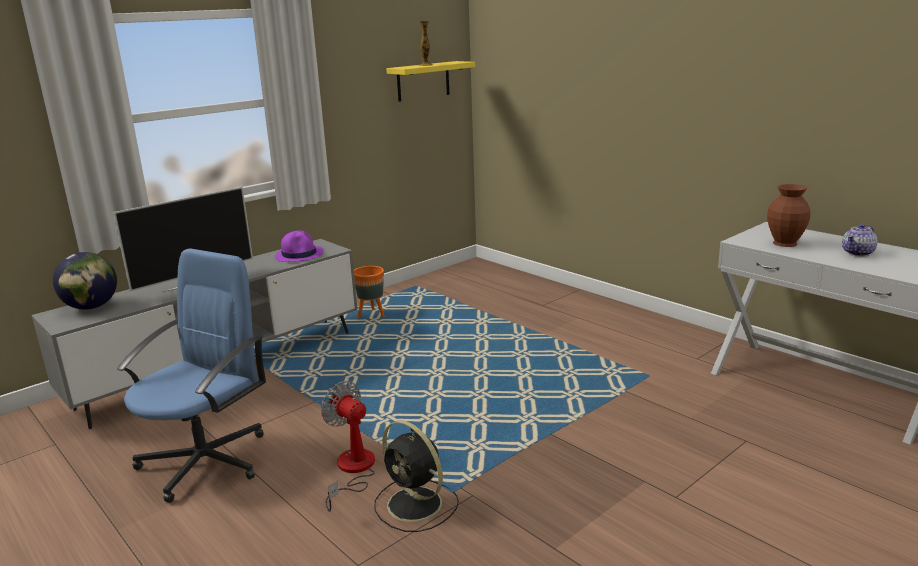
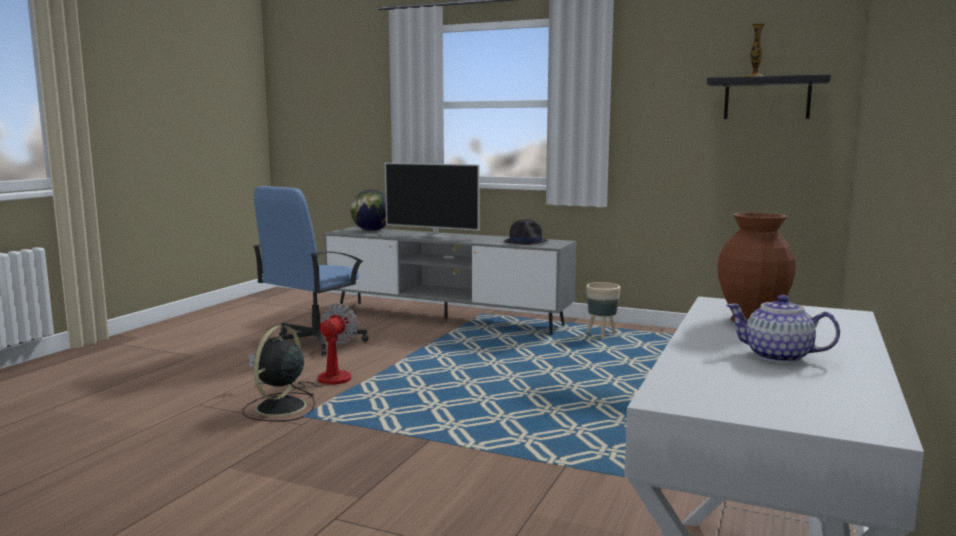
camera: 65 degrees right, 10 degrees down
blue office chair [117,248,266,503] -> blue office chair turned 120 degrees clockwise [253,186,369,356]
purple hat [275,231,324,262] -> black hat [503,219,549,244]
orange planter [354,266,385,318] -> beige planter [586,282,621,339]
yellow shelf [386,61,475,102] -> black shelf [707,74,831,119]

